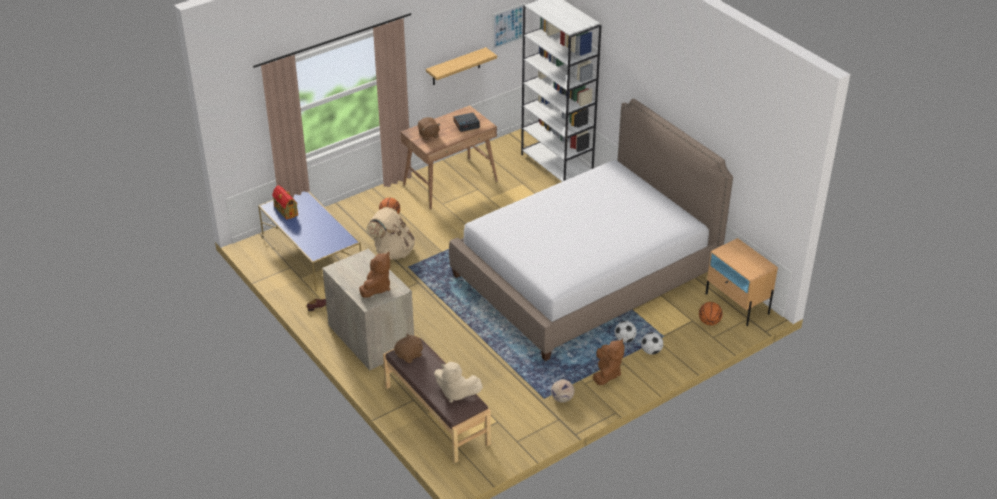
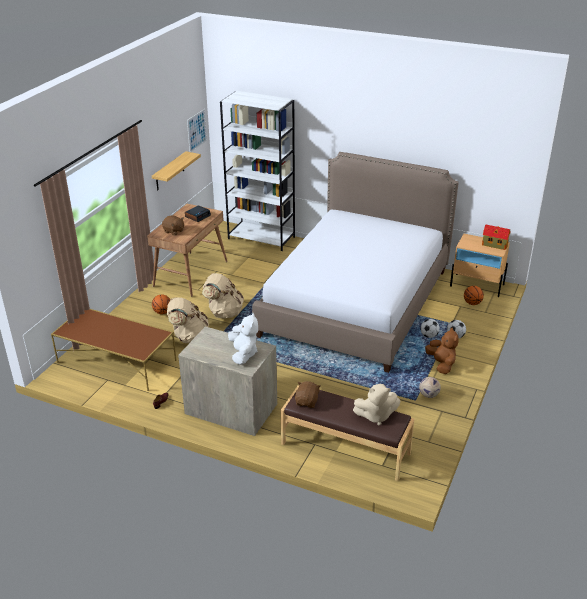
camera: 30 degrees left, 5 degrees down
blue coffee table [258,192,361,292] -> brown coffee table [51,309,177,391]
toy house [272,185,298,220] -> toy house moved to [482,225,510,250]
brown plush toy [359,252,391,298] -> white plush toy [228,313,258,365]
none -> beige backpack [202,273,244,318]

